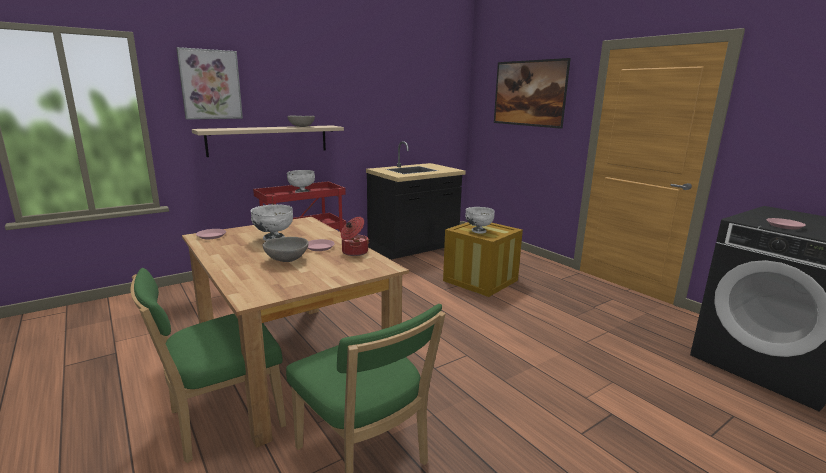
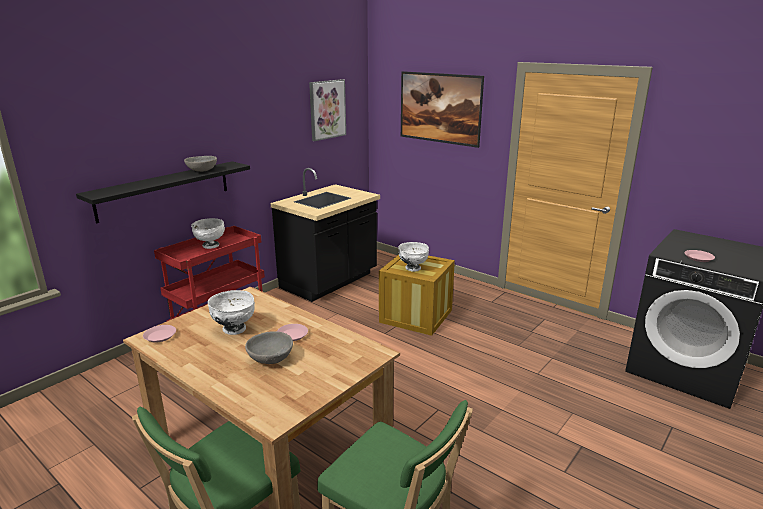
camera: 15 degrees left, 5 degrees up
picture [176,47,243,119] -> picture moved to [309,79,346,141]
beige shelf [192,125,344,157] -> black shelf [76,161,250,224]
cooking pot [341,217,369,256] -> none

